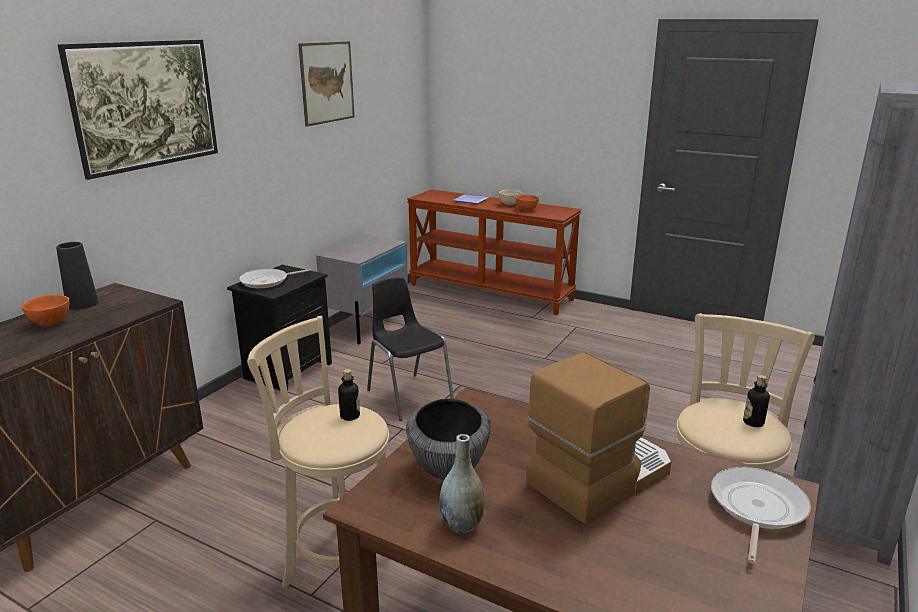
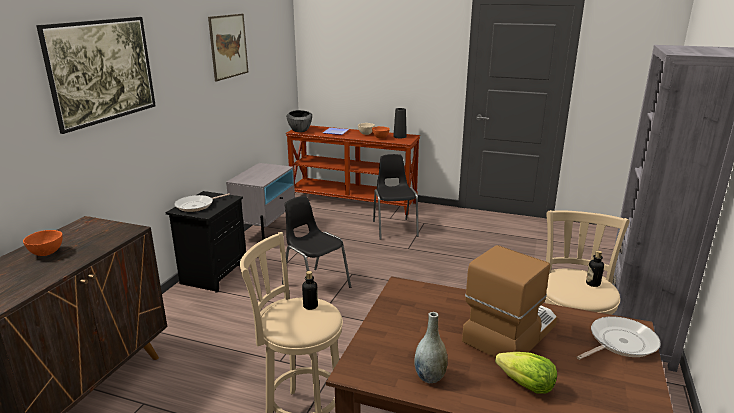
camera: 10 degrees left, 0 degrees up
black vase [56,242,99,310] -> black vase moved to [393,108,407,138]
bowl [406,399,491,480] -> bowl moved to [286,110,312,132]
frying pan [711,467,811,563] -> frying pan turned 45 degrees clockwise [577,316,661,360]
none -> black chair [373,154,419,240]
none -> lettuce [495,352,557,394]

